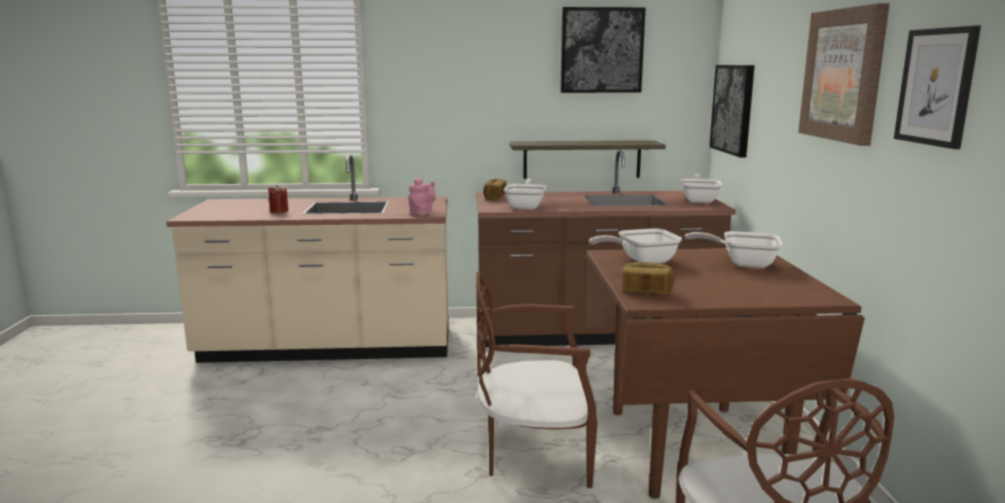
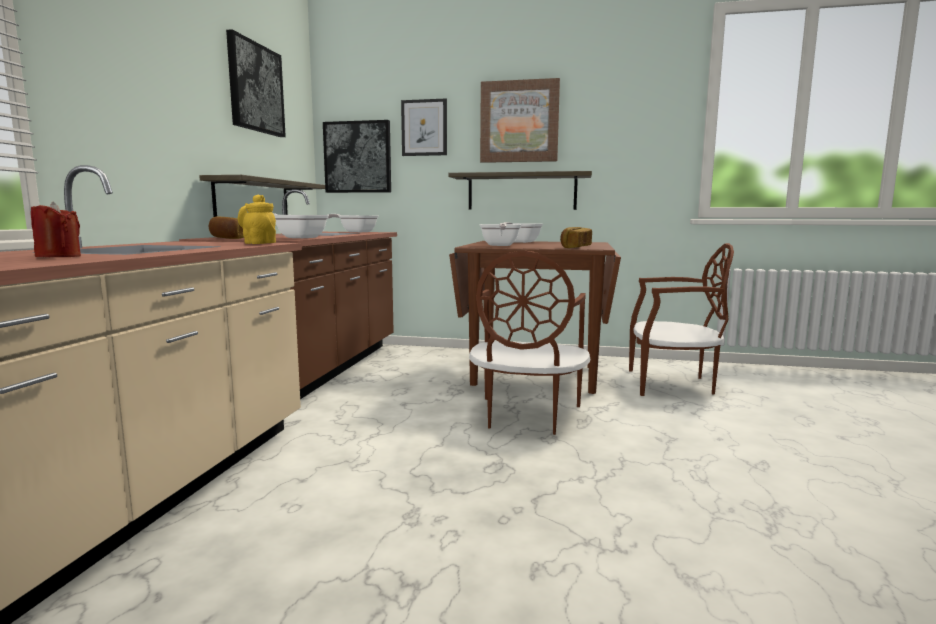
camera: 75 degrees left, 5 degrees down
pink teapot [408,178,436,215] -> yellow teapot [238,194,276,244]
picture [894,26,981,149] -> picture moved to [401,98,447,156]
none -> shelf [448,171,592,210]

